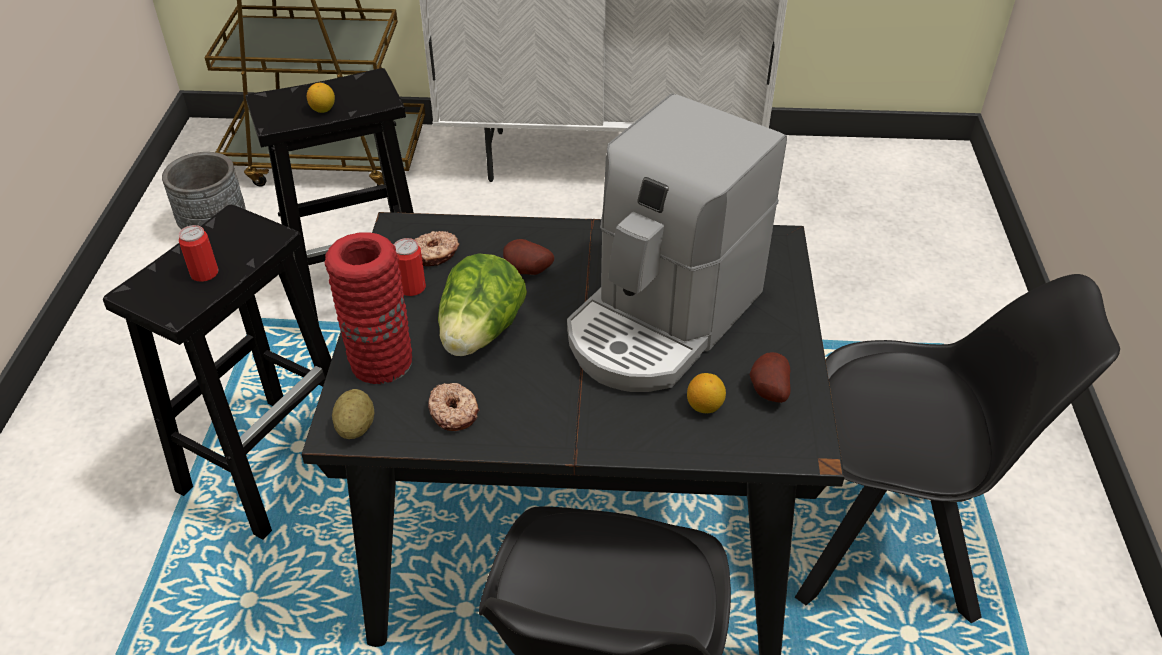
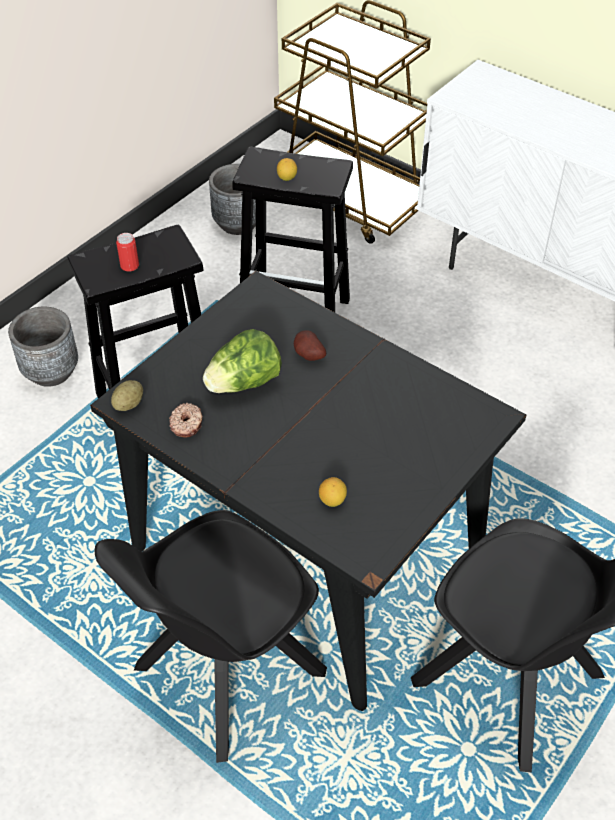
camera: 35 degrees right, 5 degrees up
red vase [324,232,412,384] -> none
can [394,238,426,296] -> none
donut [414,231,459,266] -> none
coffee machine [567,93,787,392] -> none
potato [750,352,791,403] -> none
none -> grey planter [8,307,78,387]

